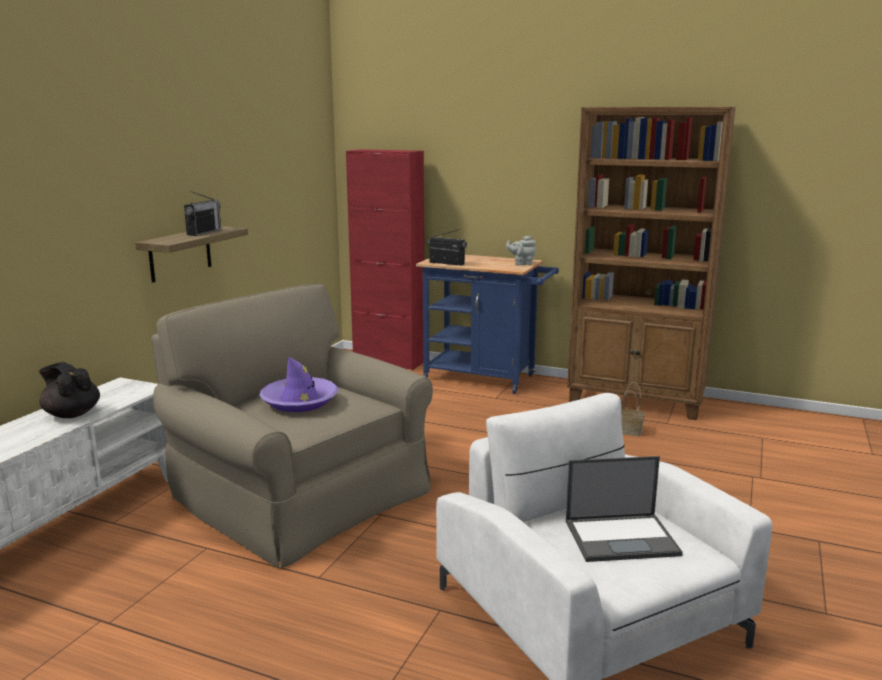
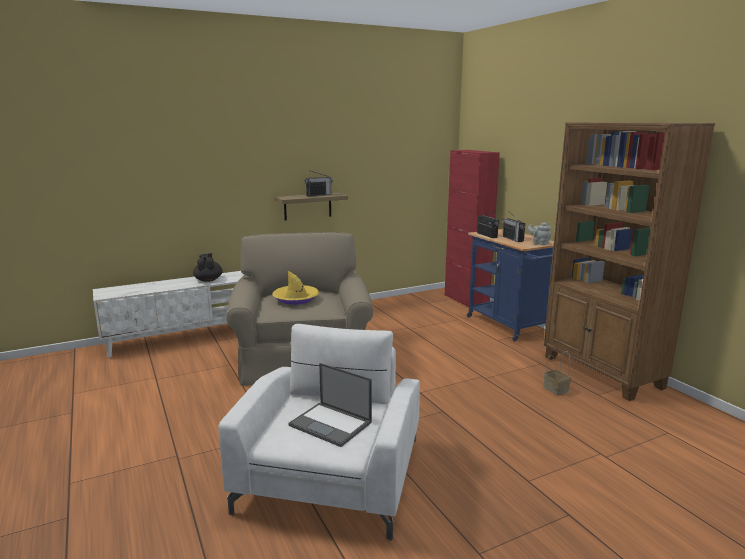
camera: 40 degrees right, 0 degrees up
purple hat [259,357,338,412] -> yellow hat [272,271,319,305]
none -> radio [503,211,525,242]

